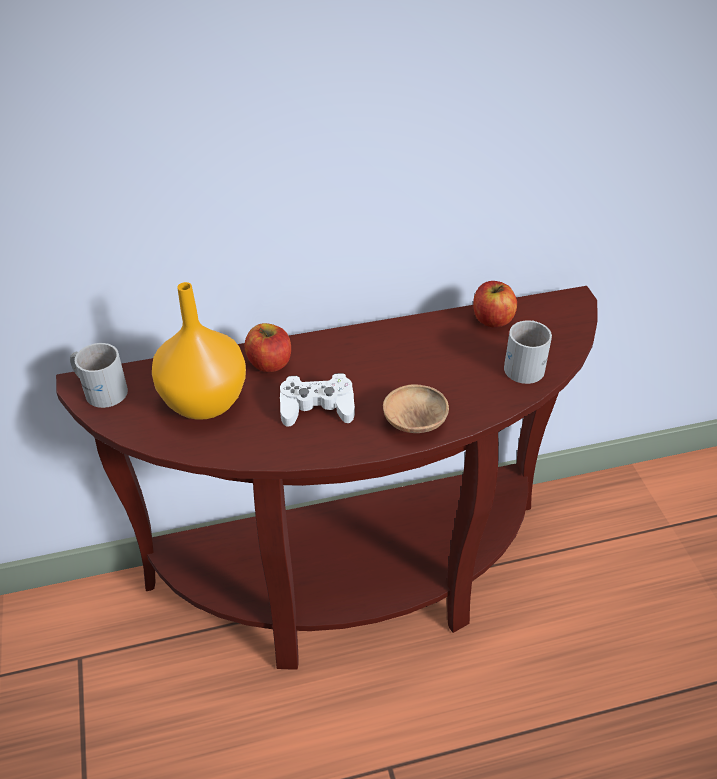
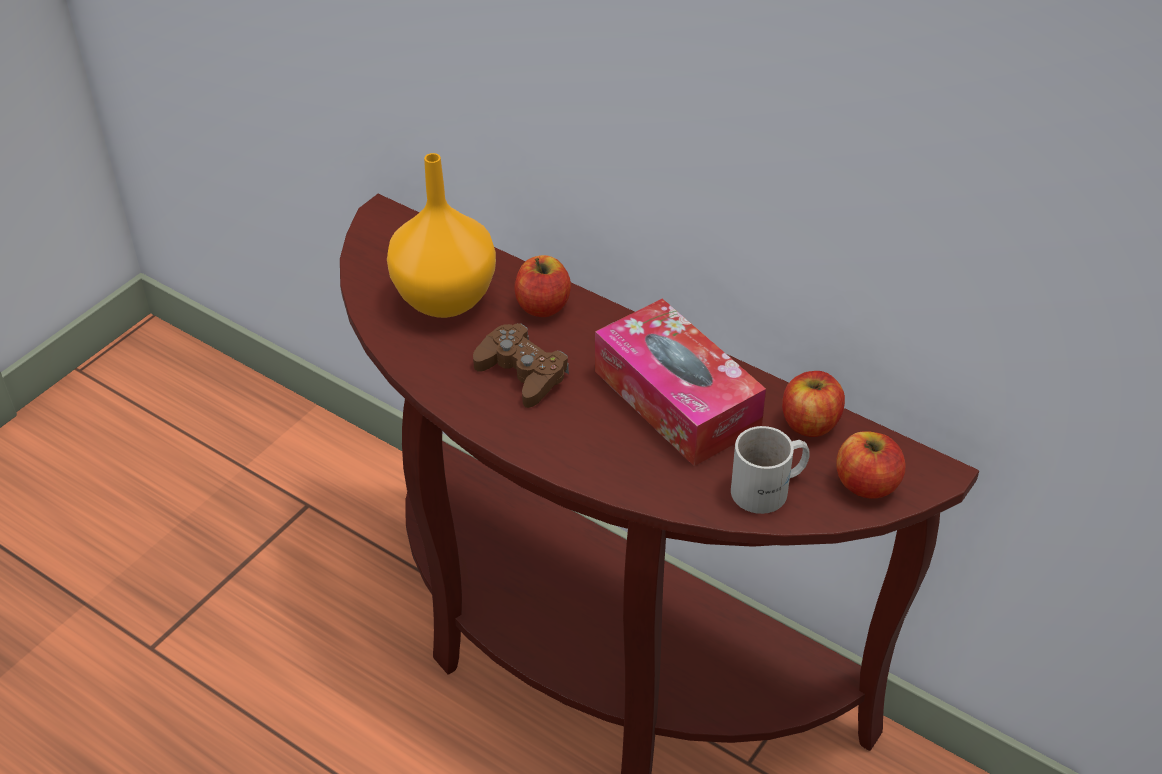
camera: 50 degrees right, 0 degrees up
white mug [70,343,128,408] -> none
white game controller [280,373,355,427] -> brown game controller [473,323,569,408]
brown bowl [383,384,449,433] -> none
none -> tissue box [595,299,766,466]
none -> apple [836,431,905,499]

